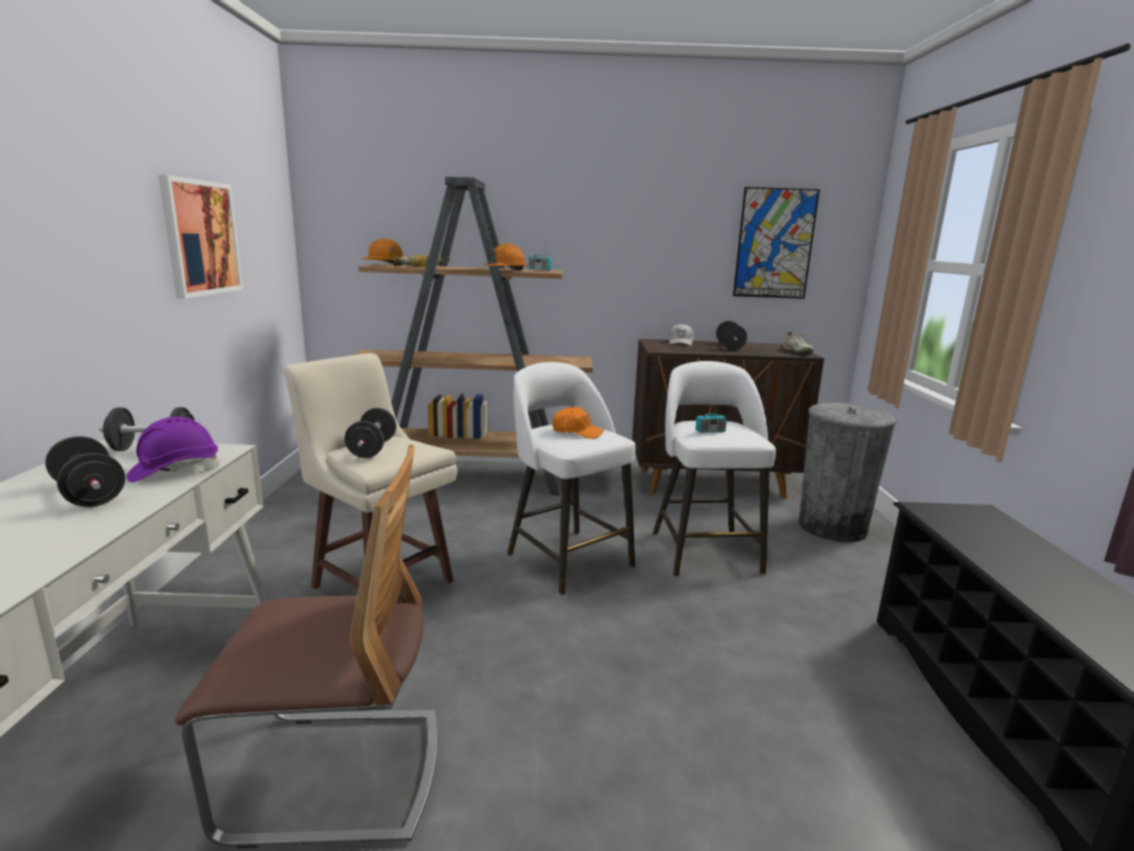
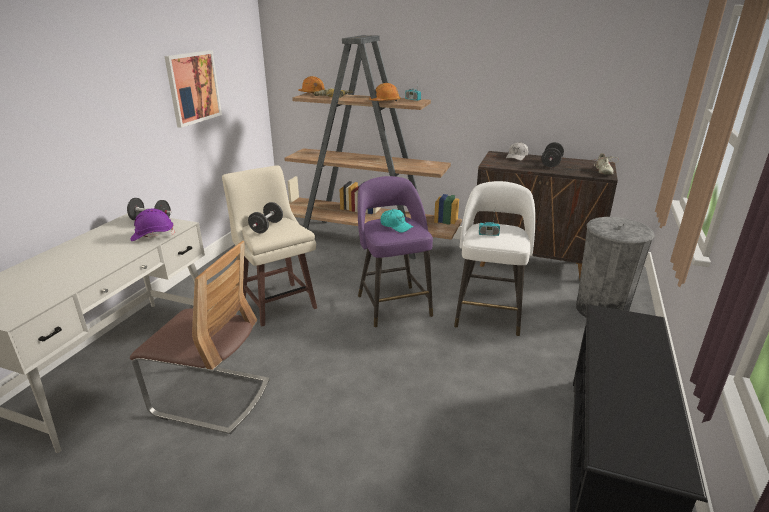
camera: 20 degrees right, 10 degrees up
black dumbbell [45,436,125,507] -> none
white stool [507,362,636,595] -> purple stool [358,176,433,327]
orange cap [552,406,604,439] -> turquoise cap [380,209,413,233]
picture [733,187,820,299] -> none

